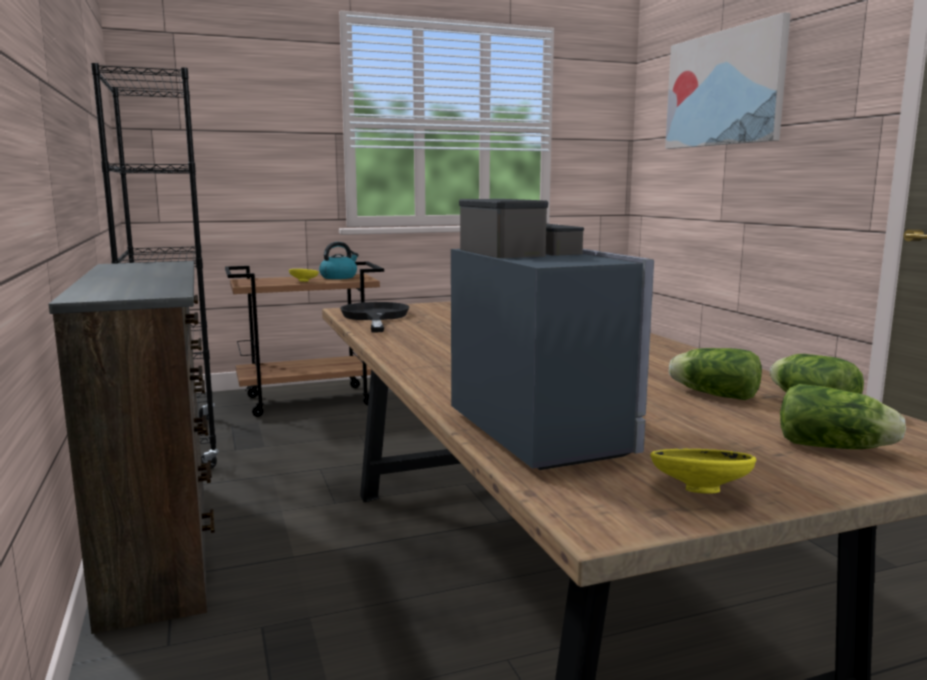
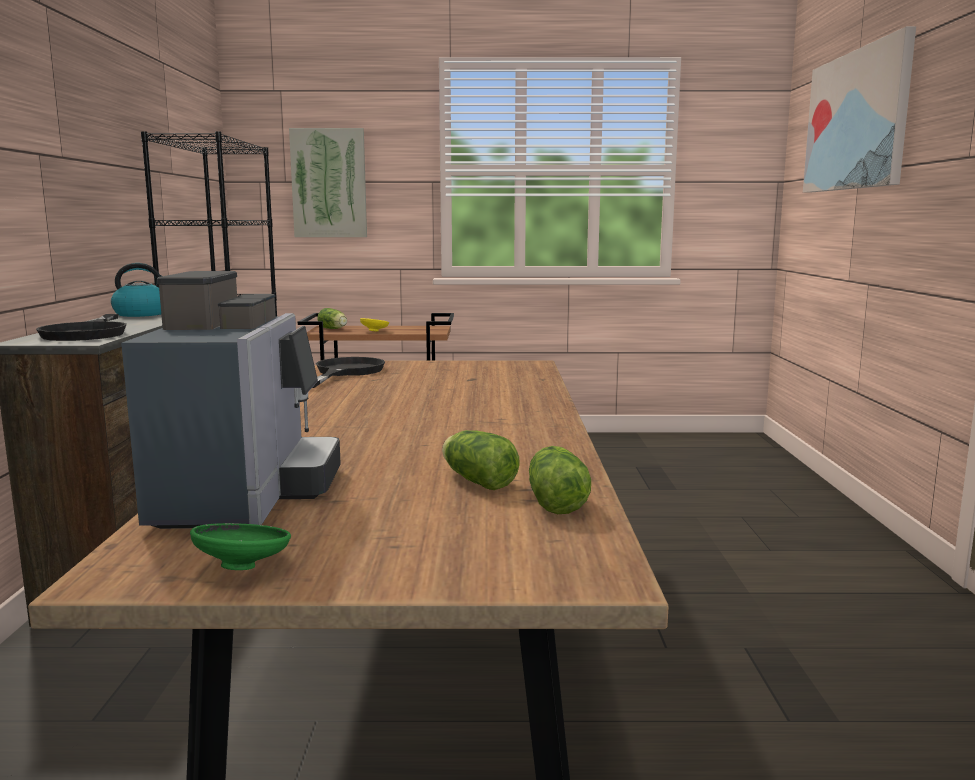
camera: 20 degrees right, 0 degrees up
kettle [319,242,359,279] -> kettle moved to [111,263,162,317]
yellow bowl [650,449,756,494] -> green bowl [190,523,291,570]
lettuce [780,384,906,449] -> lettuce moved to [317,308,347,329]
none -> black frying pan [36,314,127,341]
none -> picture [289,128,367,237]

